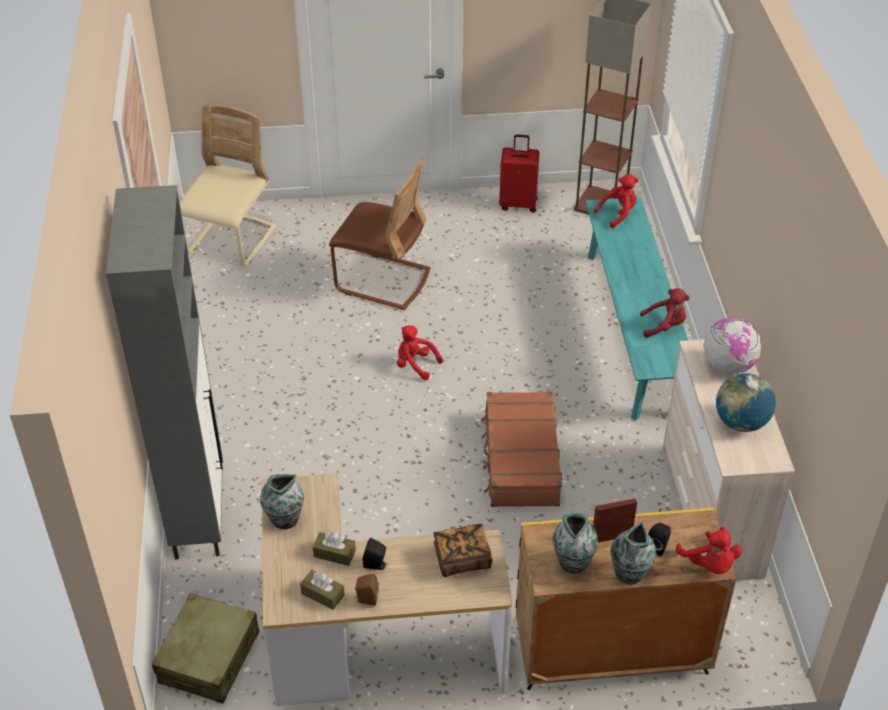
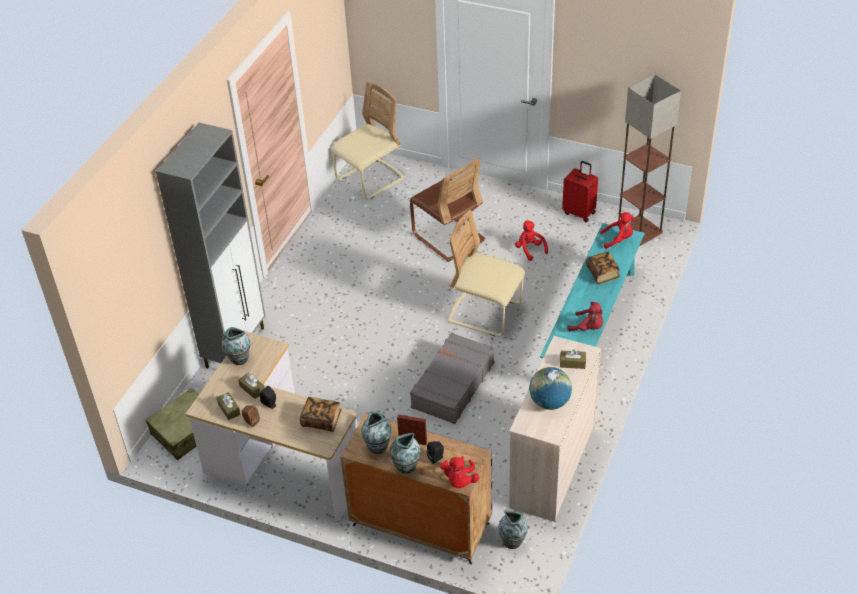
camera: 30 degrees right, 0 degrees up
red plush toy [397,325,443,380] -> red plush toy moved to [515,221,548,261]
brown suitcase [481,391,562,507] -> grey suitcase [410,332,494,424]
yellow cabinet [516,507,736,690] -> grey cabinet [340,412,493,564]
globe [703,318,761,375] -> brown tissue box [560,349,586,369]
none -> beige chair [448,210,525,337]
none -> vase [498,511,528,549]
none -> book [586,251,620,284]

